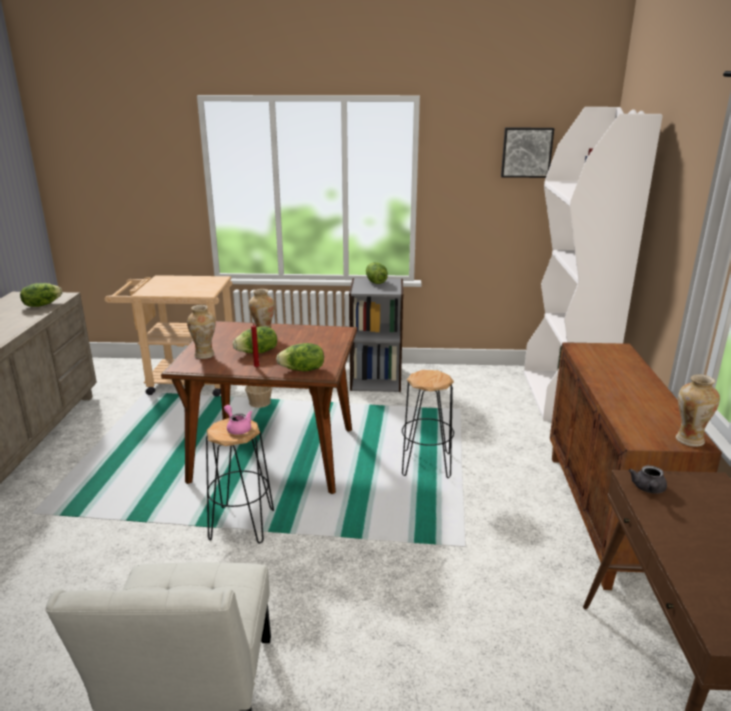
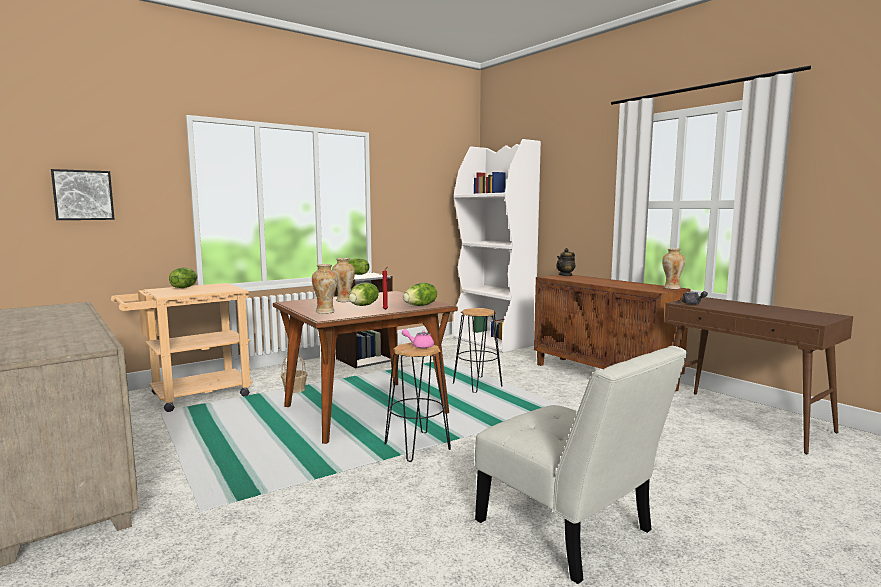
camera: 40 degrees left, 15 degrees down
lettuce [20,283,62,307] -> lettuce moved to [169,268,198,288]
picture [501,128,554,178] -> picture moved to [51,169,115,220]
none -> teapot [556,248,575,276]

